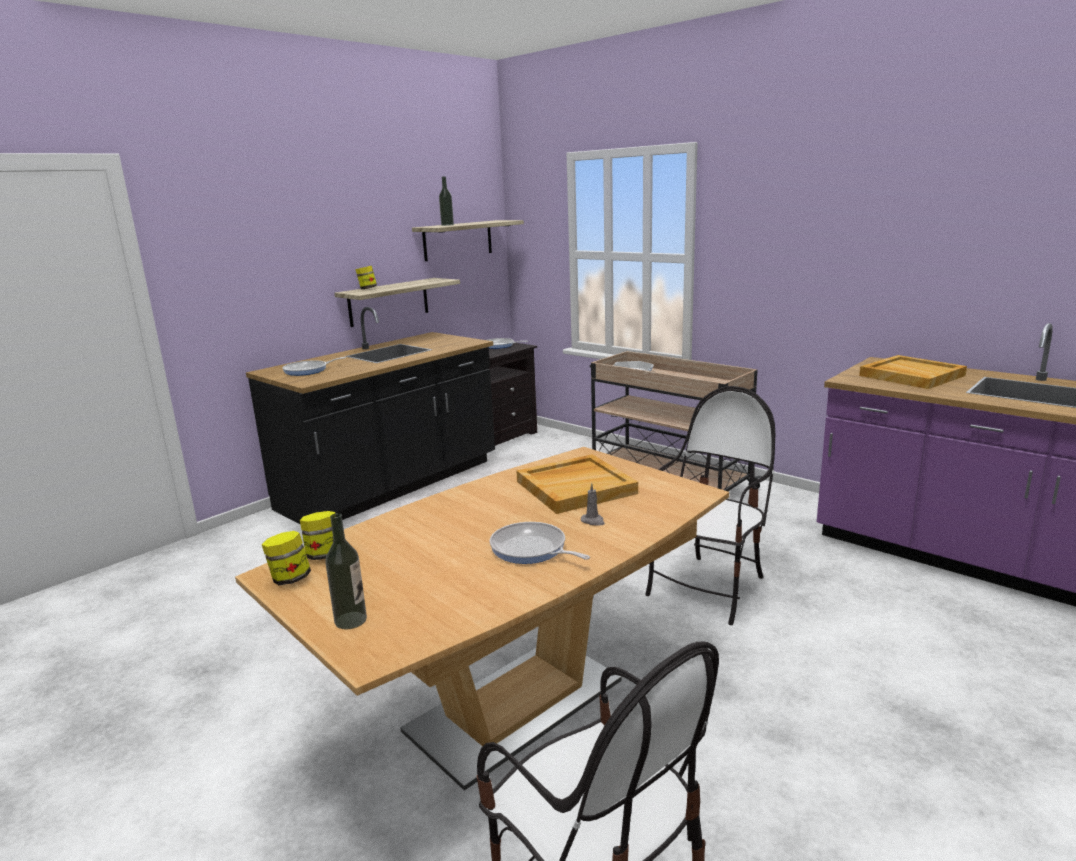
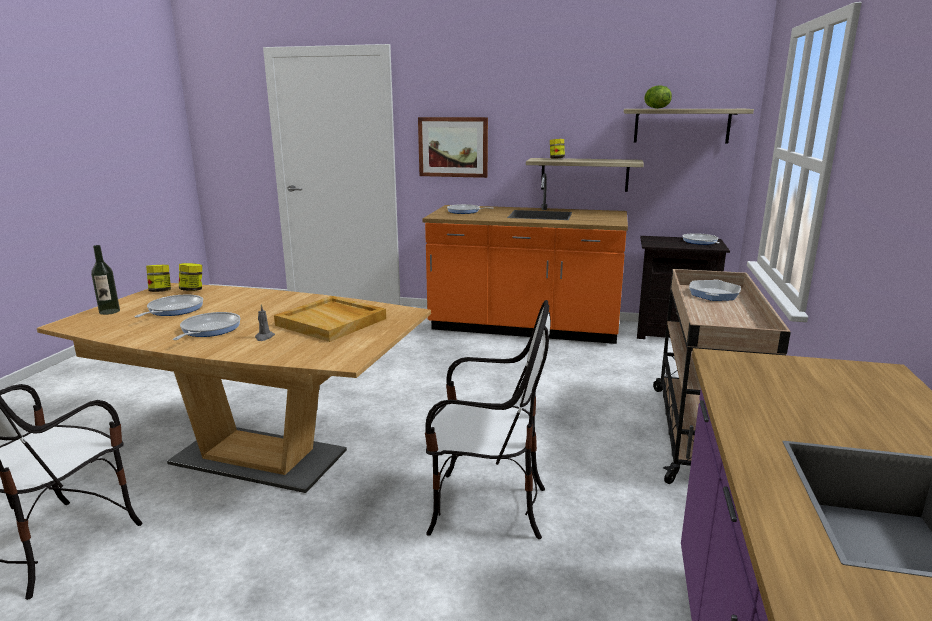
camera: 60 degrees right, 0 degrees up
black counter [246,307,495,524] -> orange counter [423,173,628,344]
bottle [439,176,454,226] -> lettuce [644,85,672,109]
beige tray [859,355,967,389] -> none
none -> frying pan [134,295,203,318]
none -> picture [418,117,488,178]

